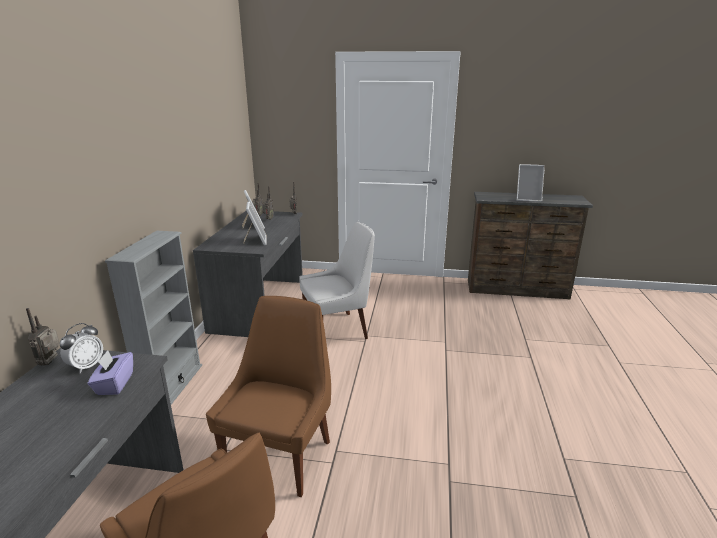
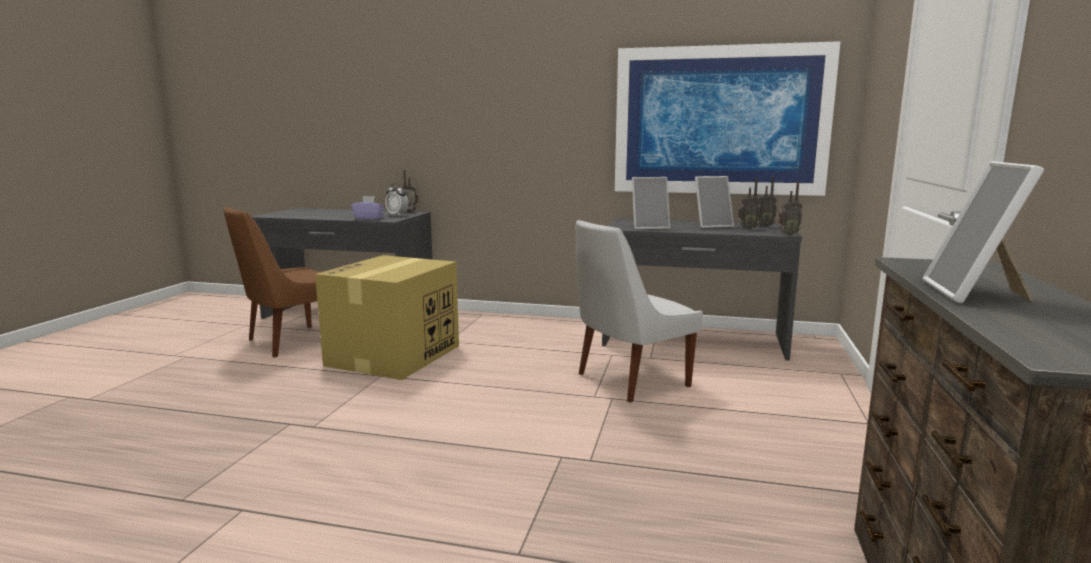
camera: 95 degrees right, 10 degrees down
grey bookcase [105,231,202,405] -> none
brown chair [206,296,331,497] -> cardboard box [315,255,459,380]
white chair [299,222,375,339] -> white chair turned 75 degrees clockwise [576,220,702,403]
none -> picture [615,41,841,196]

